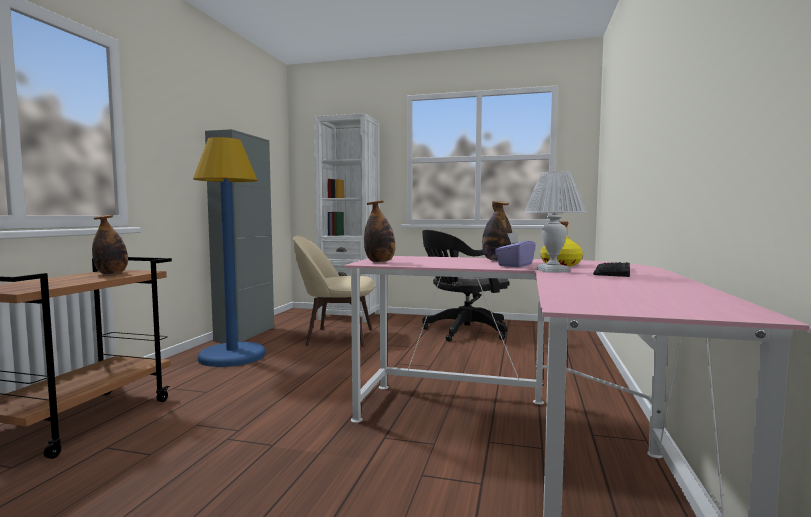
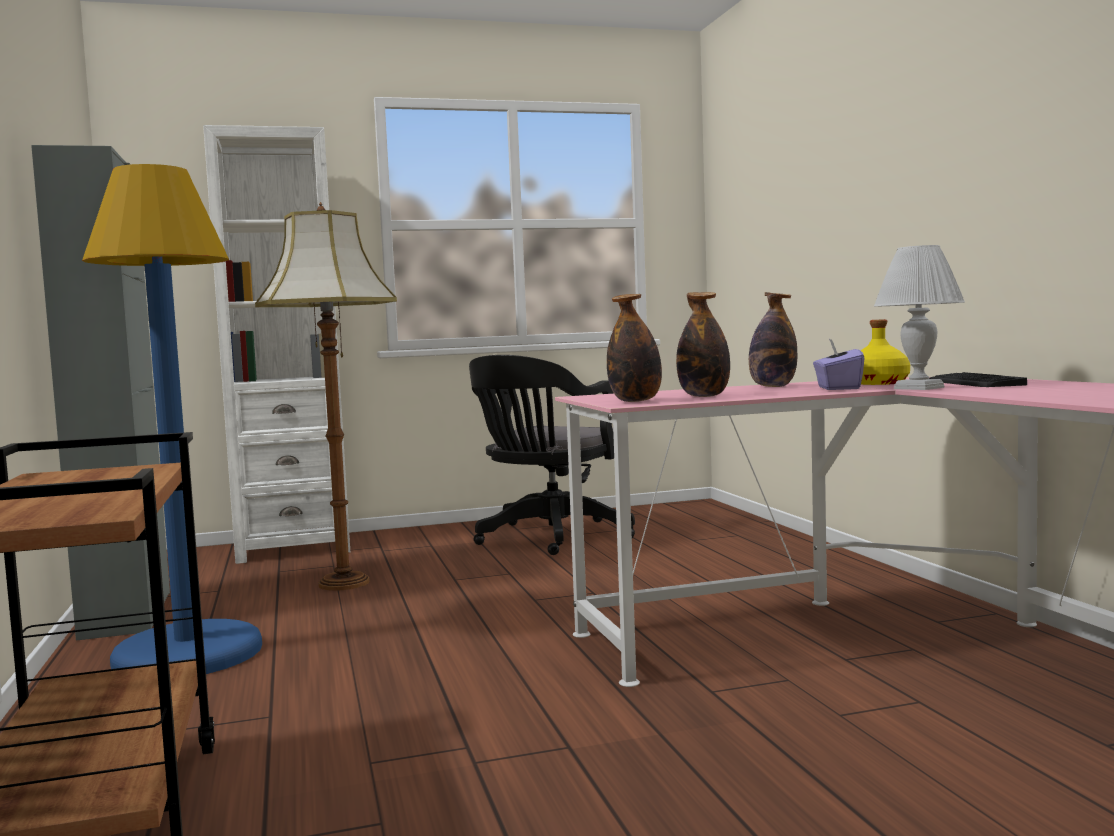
camera: 30 degrees left, 0 degrees up
bottle [92,215,128,274] -> bottle moved to [676,292,730,397]
beige chair [293,236,376,347] -> floor lamp [255,202,397,591]

